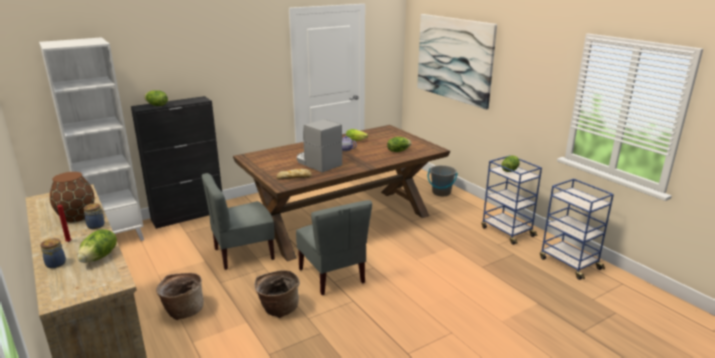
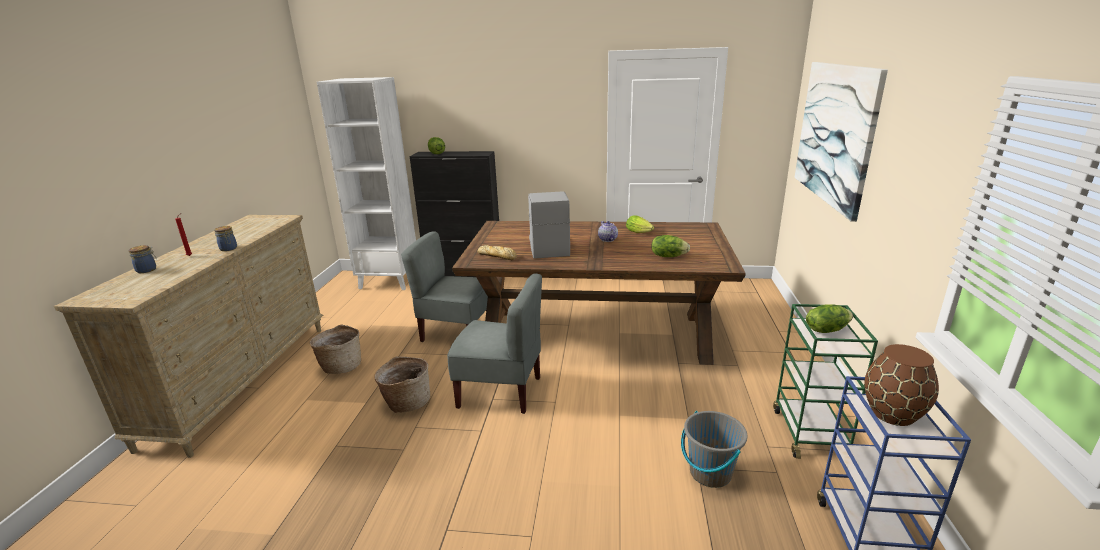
camera: 40 degrees right, 0 degrees up
brown vase [50,172,94,222] -> brown vase moved to [864,344,939,426]
lettuce [77,229,117,263] -> none
grey chair [296,200,372,295] -> grey chair turned 90 degrees counterclockwise [447,273,542,414]
grey bucket [428,165,458,196] -> grey bucket moved to [681,411,748,488]
blue cart [481,155,542,245] -> green cart [773,304,878,459]

